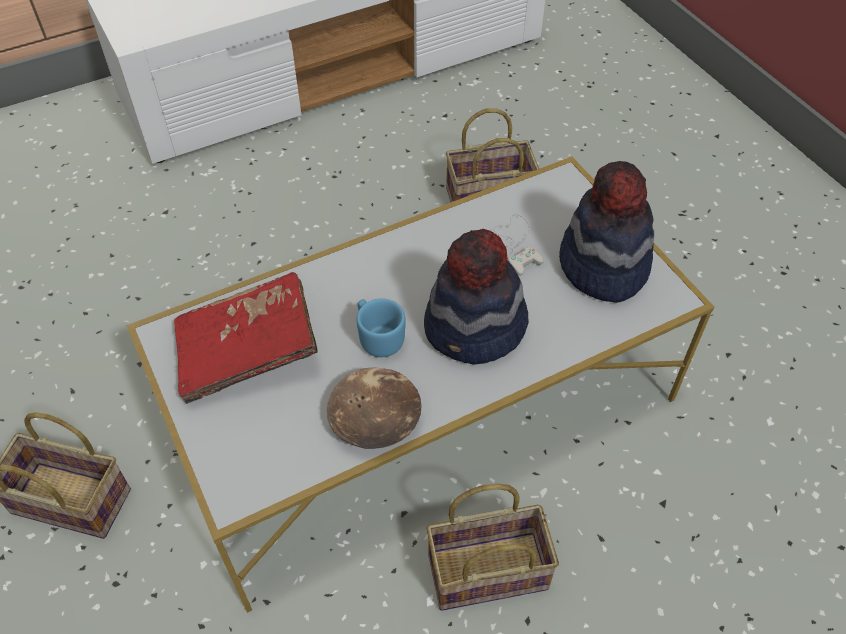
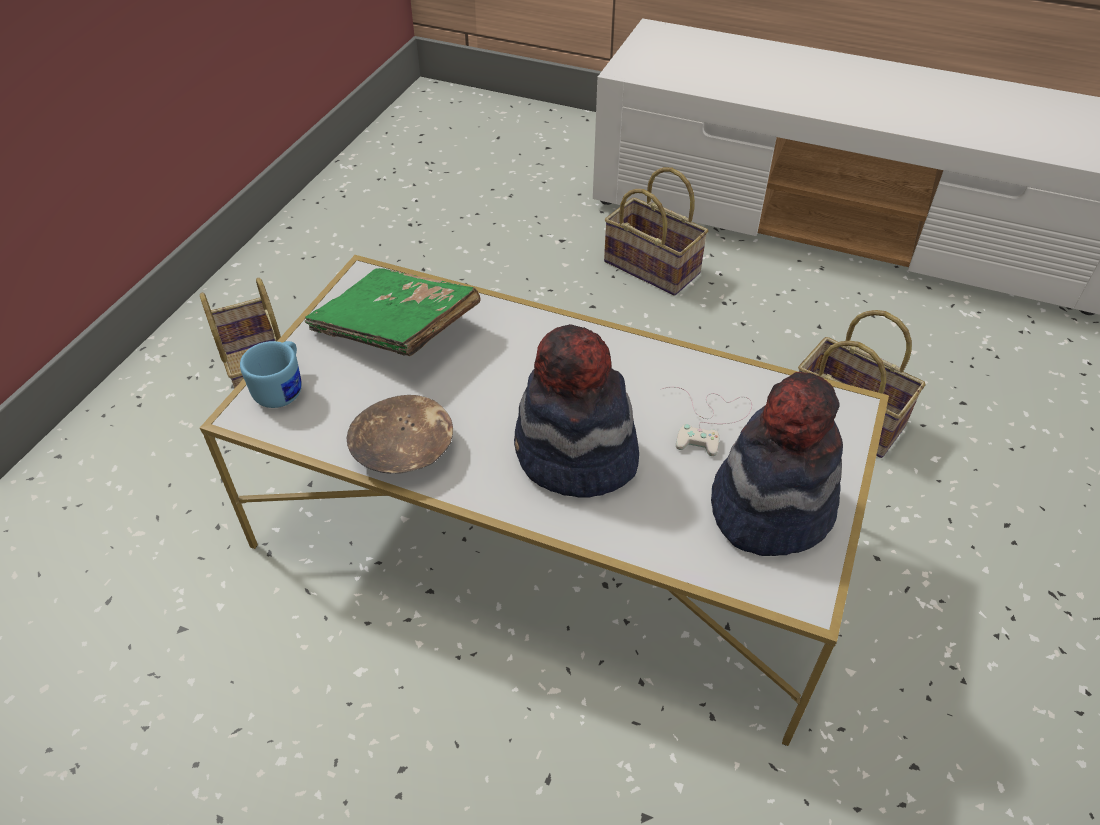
camera: 50 degrees right, 5 degrees down
red book [174,272,318,404] -> green book [305,268,480,357]
blue mug [357,298,406,357] -> blue mug moved to [240,341,302,408]
basket [426,483,559,611] -> basket moved to [604,167,708,296]

